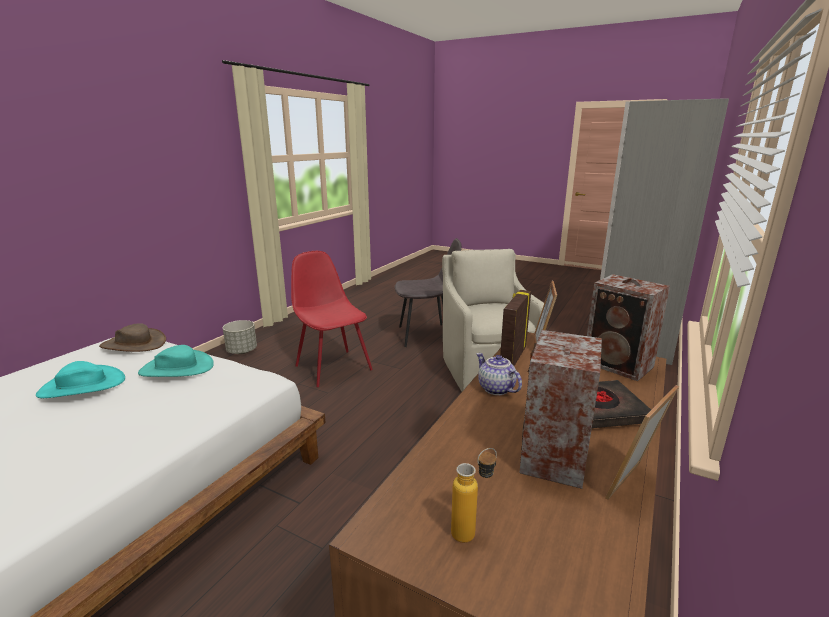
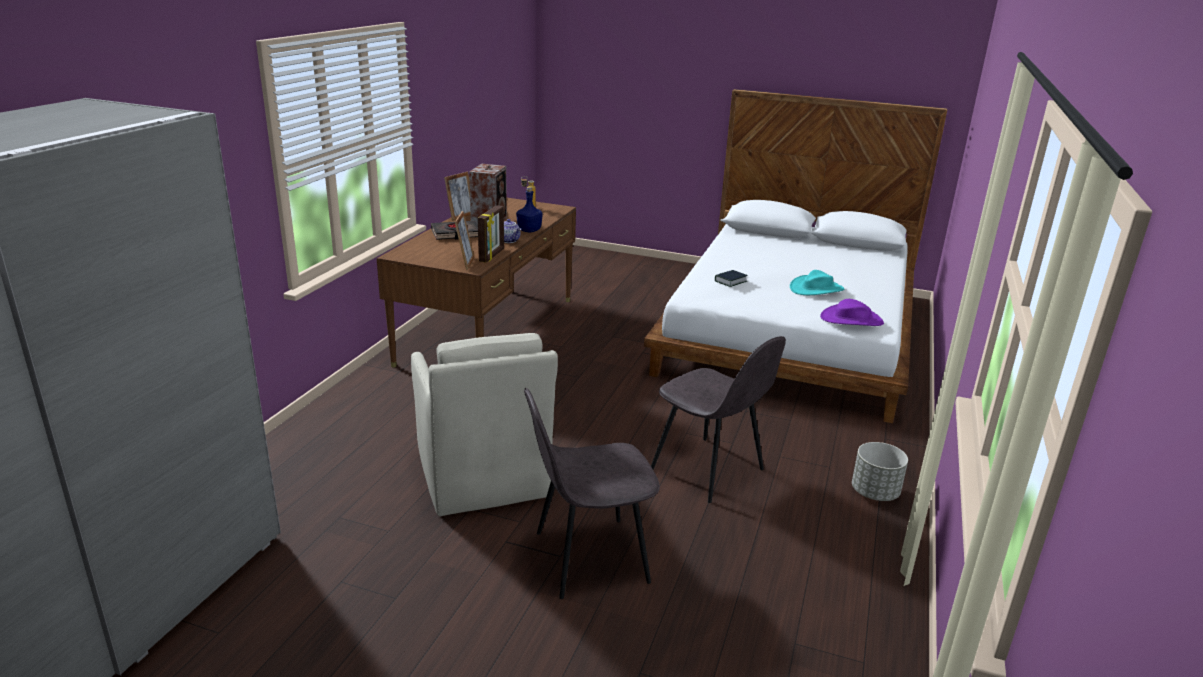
camera: 170 degrees right, 5 degrees up
brown hat [99,323,166,352] -> purple hat [820,299,884,326]
turquoise hat [138,345,214,377] -> none
red chair [291,251,373,387] -> grey chair [651,336,786,503]
speaker [587,274,670,381] -> none
none -> blue bottle [516,187,543,232]
none -> book [715,270,748,287]

